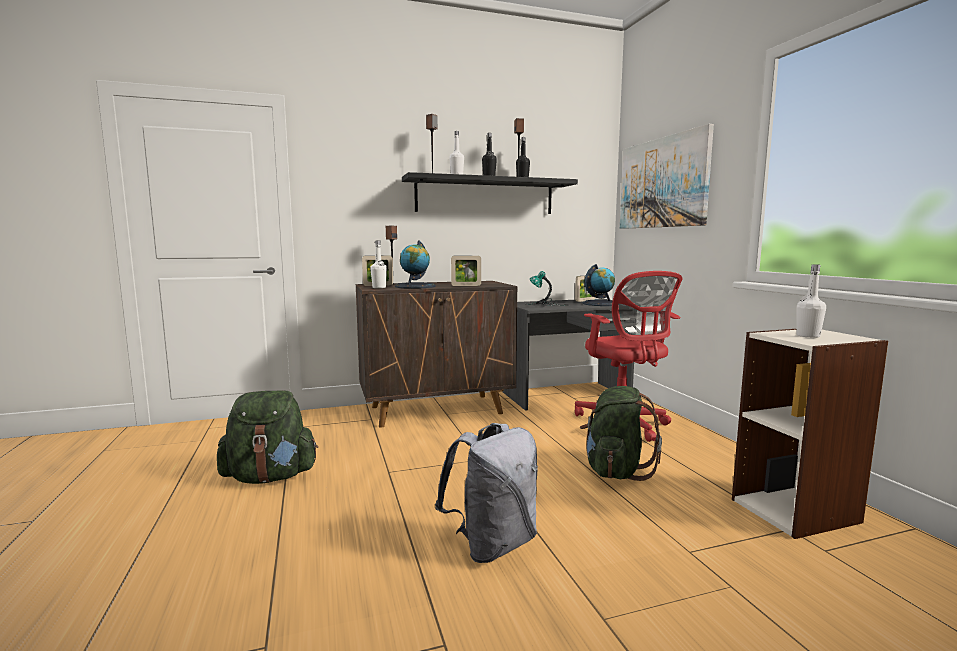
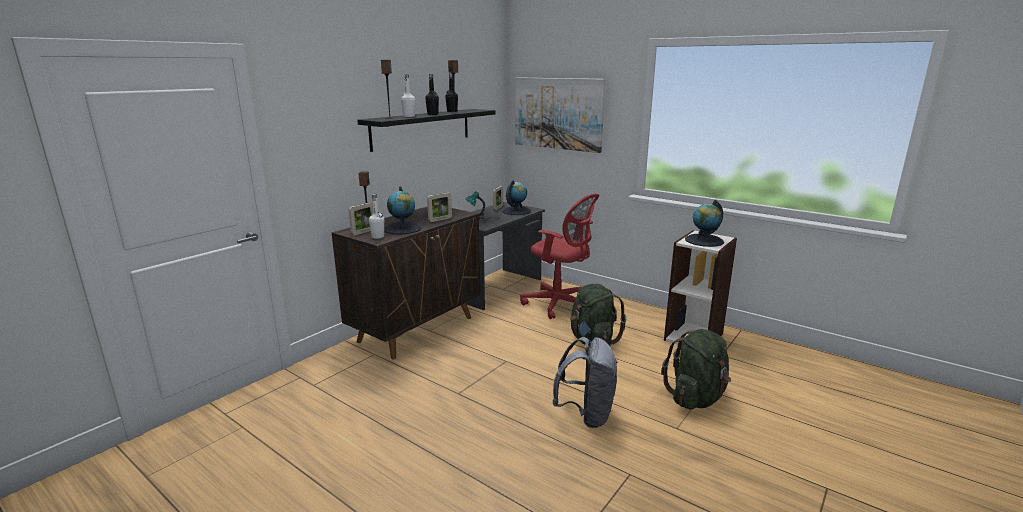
camera: 35 degrees left, 10 degrees up
green backpack [217,390,318,484] -> green backpack moved to [661,329,731,409]
white bottle [796,264,826,338] -> globe [685,200,724,247]

